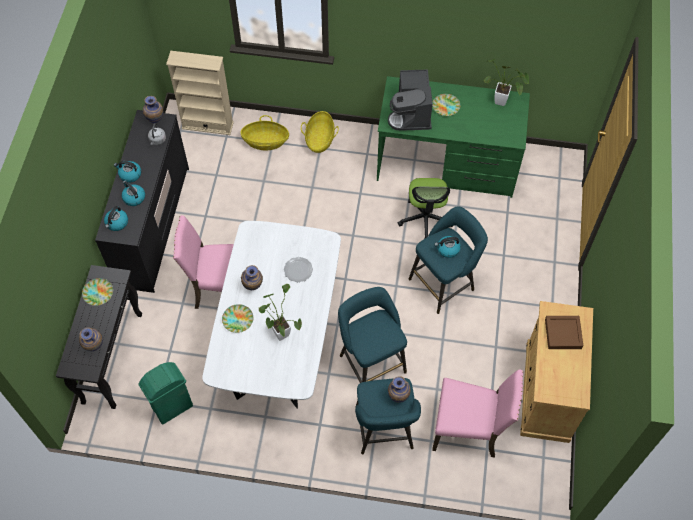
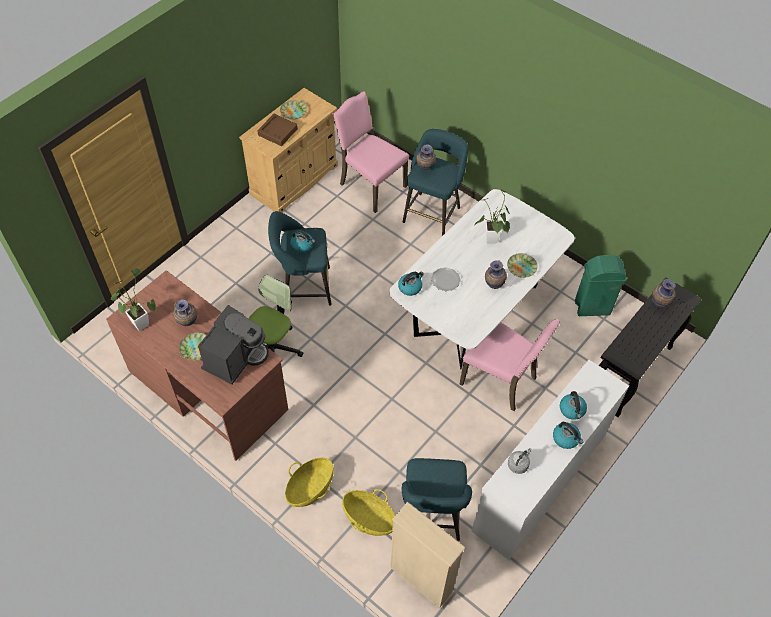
camera: 150 degrees left, 5 degrees down
plate [82,278,113,306] -> plate moved to [280,100,307,119]
black dresser [95,110,189,293] -> white dresser [472,360,629,560]
kettle [104,206,128,231] -> kettle moved to [398,272,424,296]
vase [143,96,163,123] -> vase moved to [173,299,197,326]
turquoise stool [338,287,407,383] -> turquoise stool moved to [402,458,472,541]
green desk [377,76,530,198] -> brown desk [106,270,288,461]

